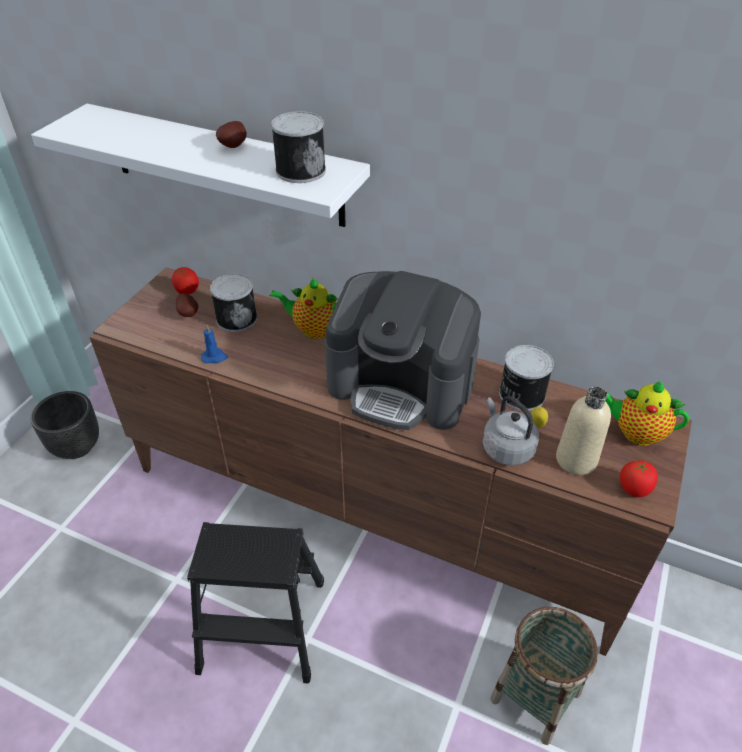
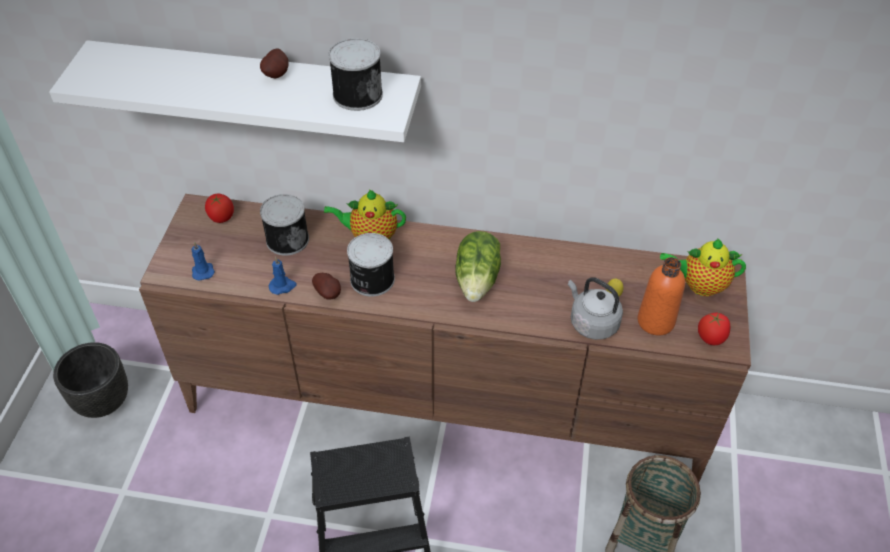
camera: 15 degrees left, 5 degrees up
potato [176,293,199,317] -> potato moved to [312,273,341,300]
coffee machine [325,271,481,430] -> lettuce [455,231,501,302]
can [499,345,554,411] -> can moved to [347,233,395,297]
beige bottle [556,387,611,475] -> orange bottle [638,257,685,336]
none -> blue candle [192,242,215,281]

